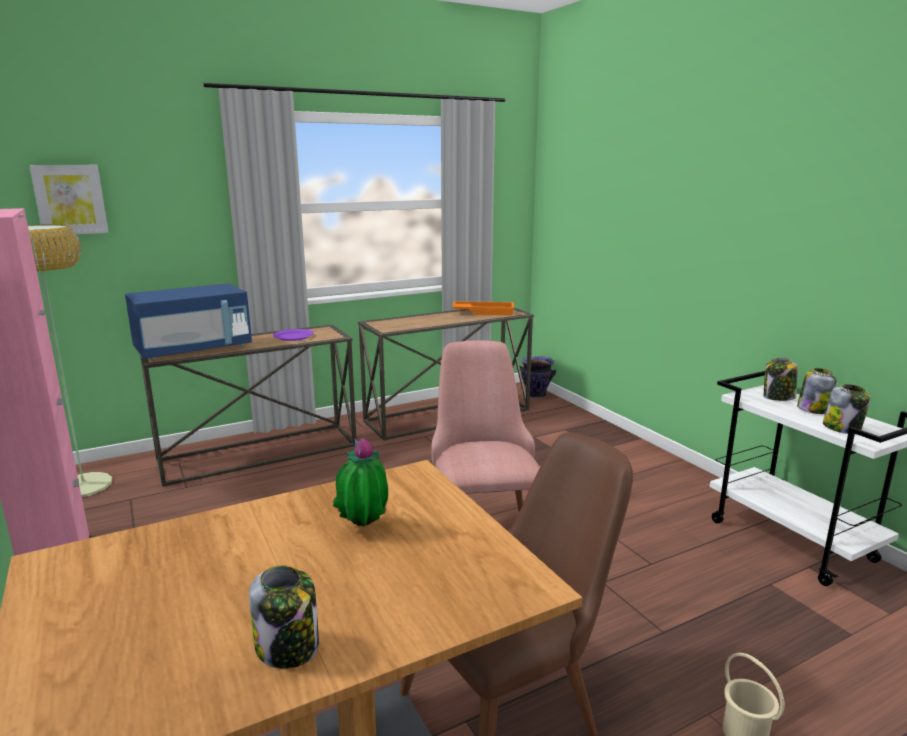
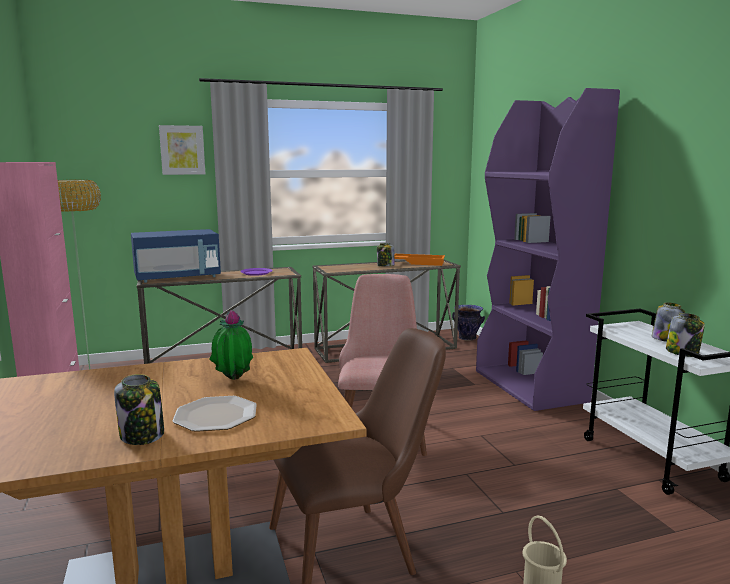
camera: 10 degrees right, 5 degrees down
picture [29,165,109,234] -> picture moved to [159,125,205,175]
jar [764,358,798,401] -> jar moved to [377,243,395,267]
none -> plate [172,396,257,432]
none -> purple bookcase [476,88,620,411]

